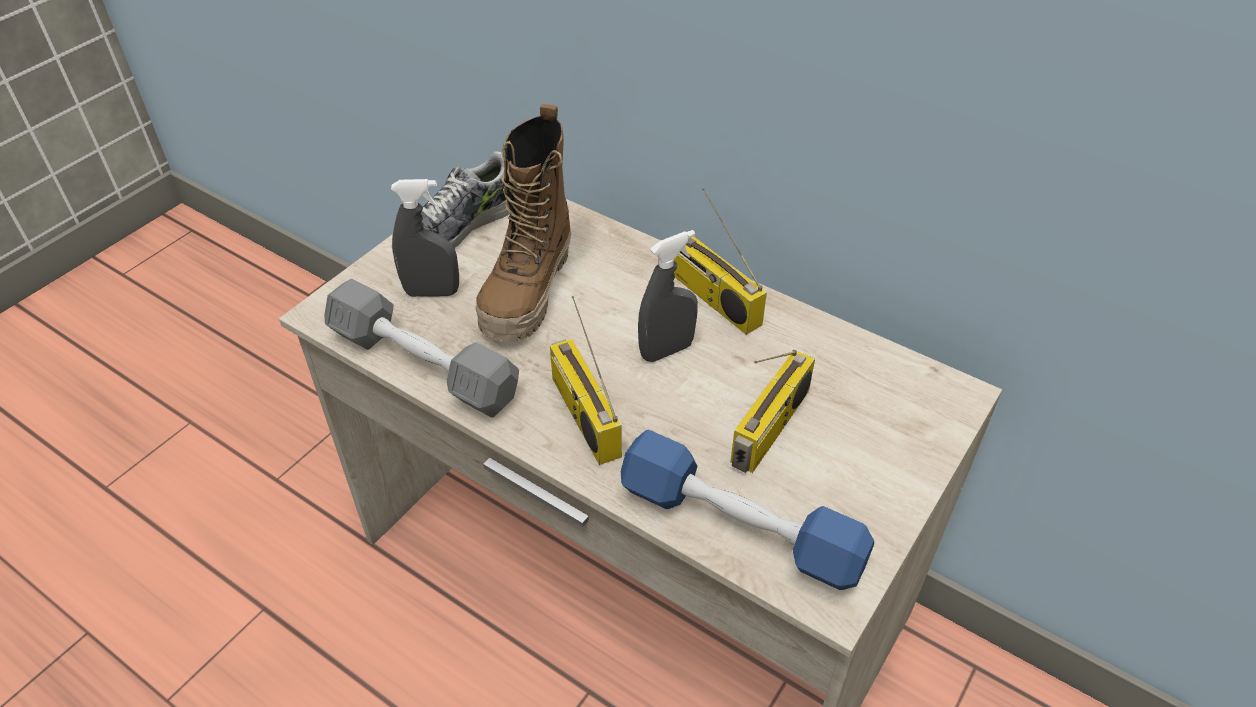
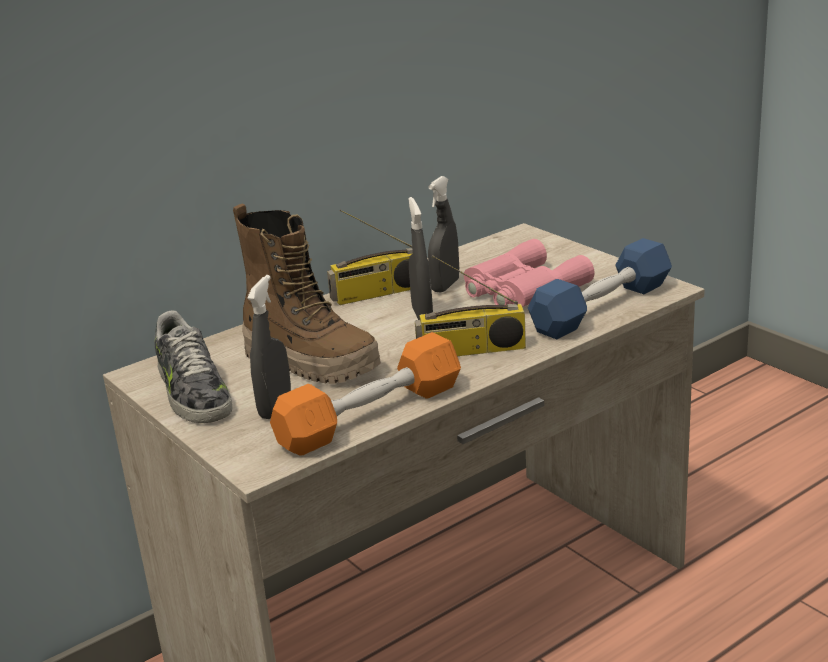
camera: 70 degrees left, 20 degrees down
grey dumbbell [324,279,519,418] -> orange dumbbell [270,332,461,456]
radio [731,350,815,473] -> pink binoculars [464,239,595,307]
none -> grey spray bottle [428,176,459,293]

